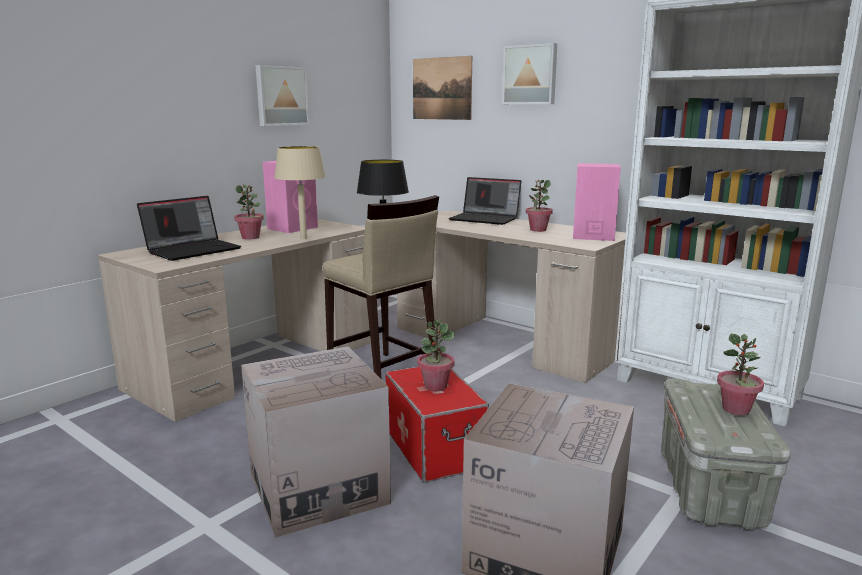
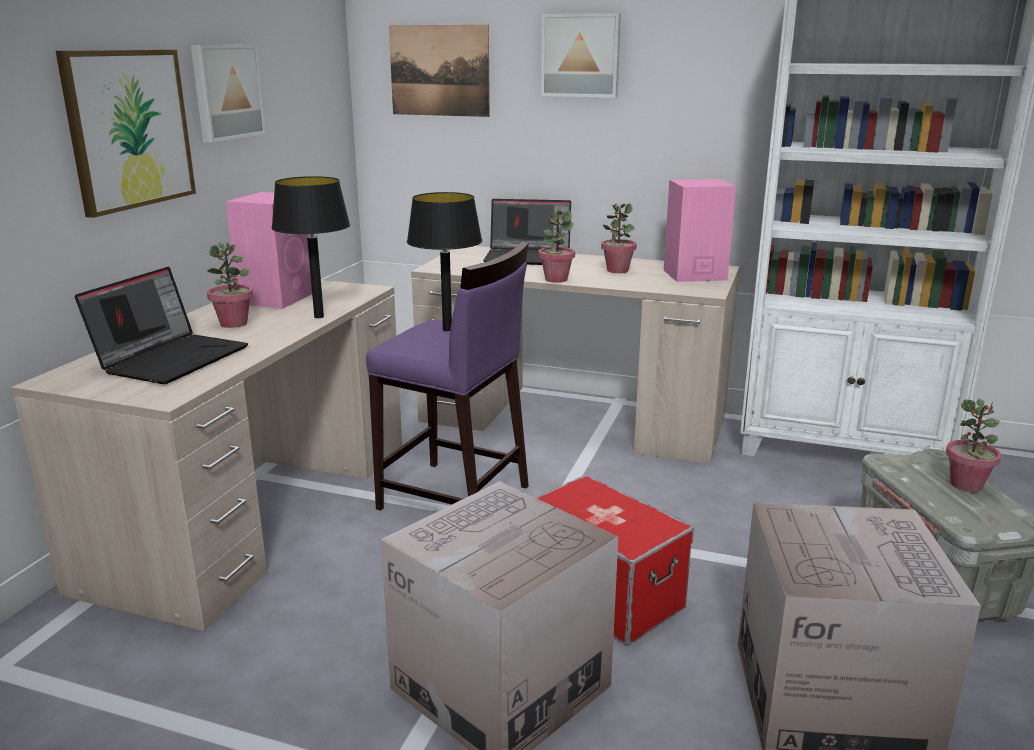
camera: 20 degrees left, 5 degrees up
beige table lamp [274,146,326,239] -> black table lamp [271,176,350,318]
beige stool [323,195,439,380] -> purple stool [366,241,529,511]
potted plant [417,319,455,391] -> potted plant moved to [538,210,575,283]
none -> picture [56,50,196,218]

